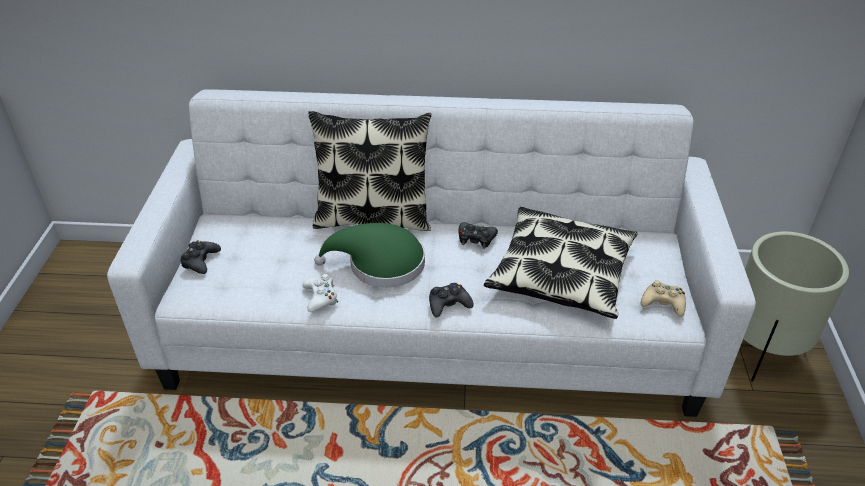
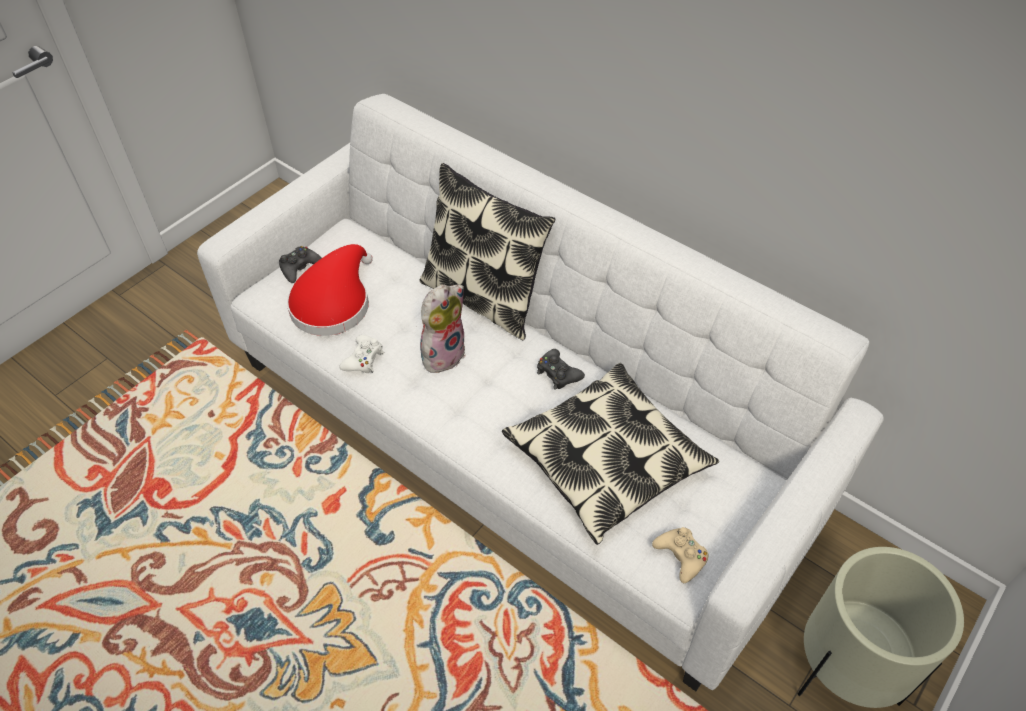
camera: 35 degrees right, 10 degrees up
green hat [314,223,425,288] -> plush toy [420,284,465,373]
black game controller [429,283,474,317] -> none
none -> red hat [287,244,373,336]

